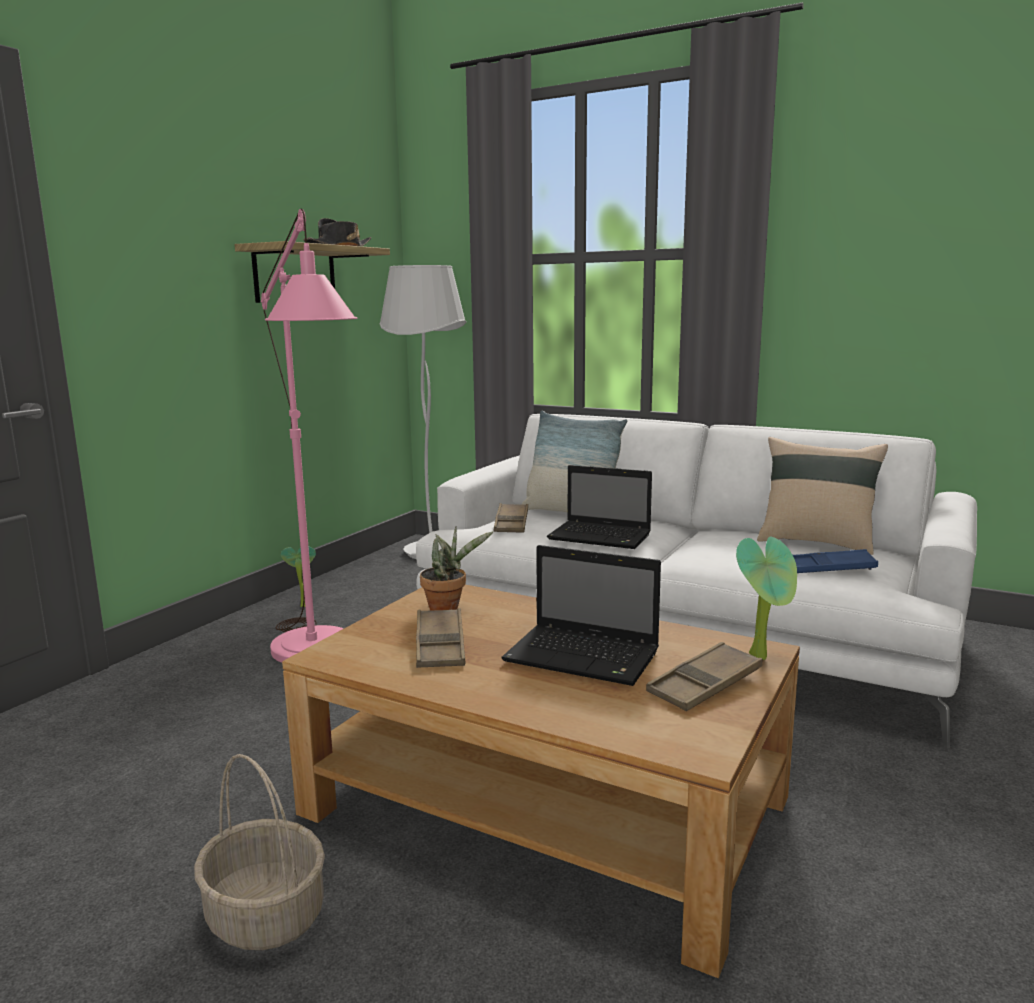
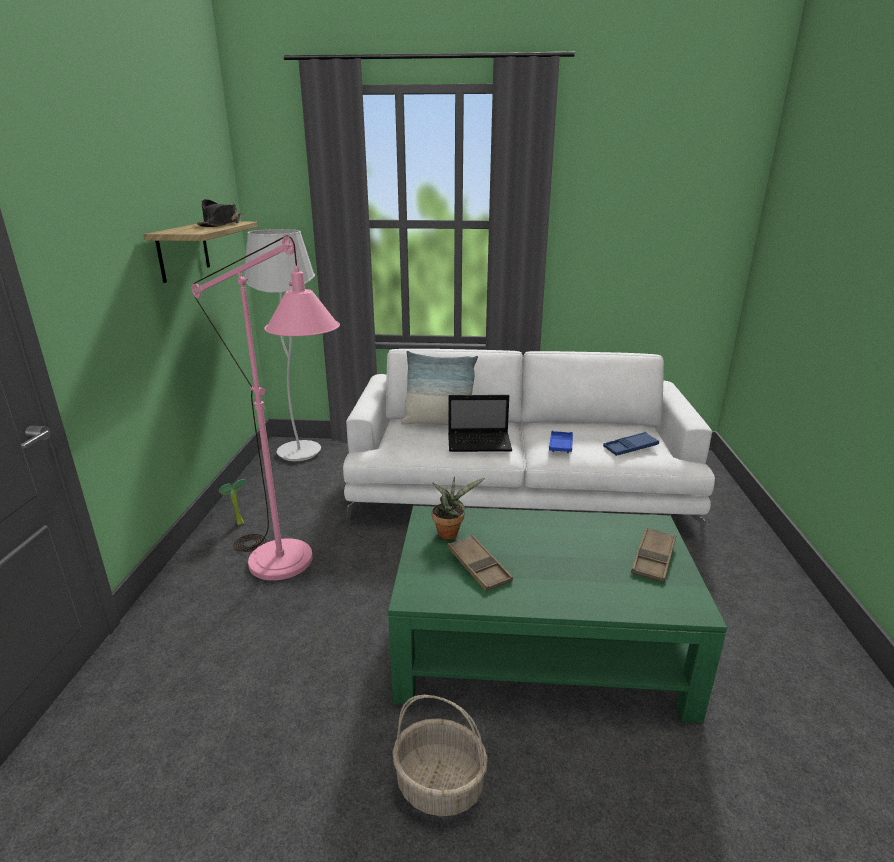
camera: 25 degrees left, 10 degrees up
brown coffee table [282,585,800,978] -> green coffee table [388,506,727,723]
brown tray [493,503,528,533] -> none
laptop [501,545,661,686] -> none
potted plant [736,537,797,660] -> none
beige pillow [757,437,888,555] -> none
none -> blue tray [549,431,573,453]

